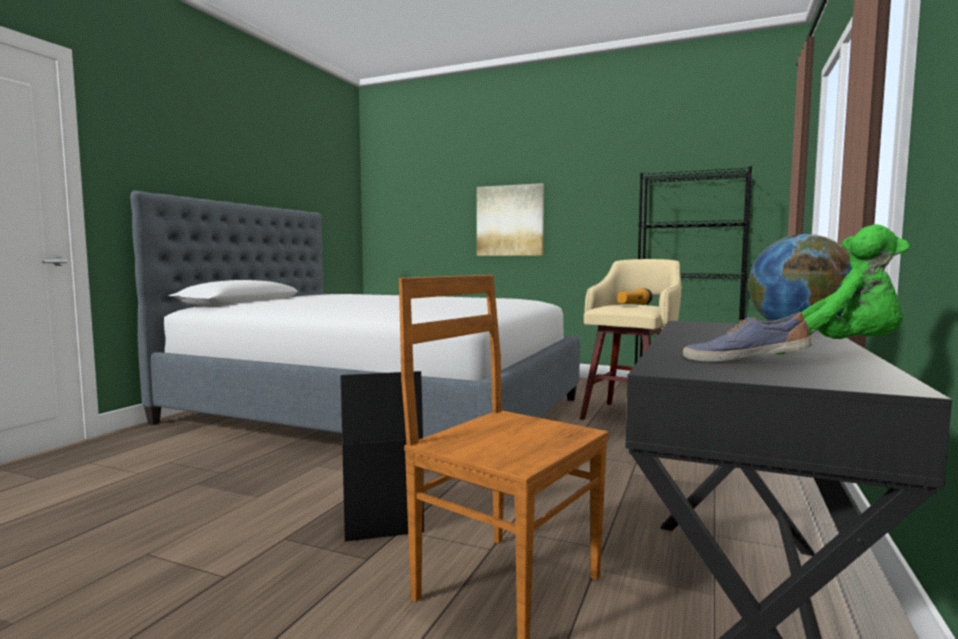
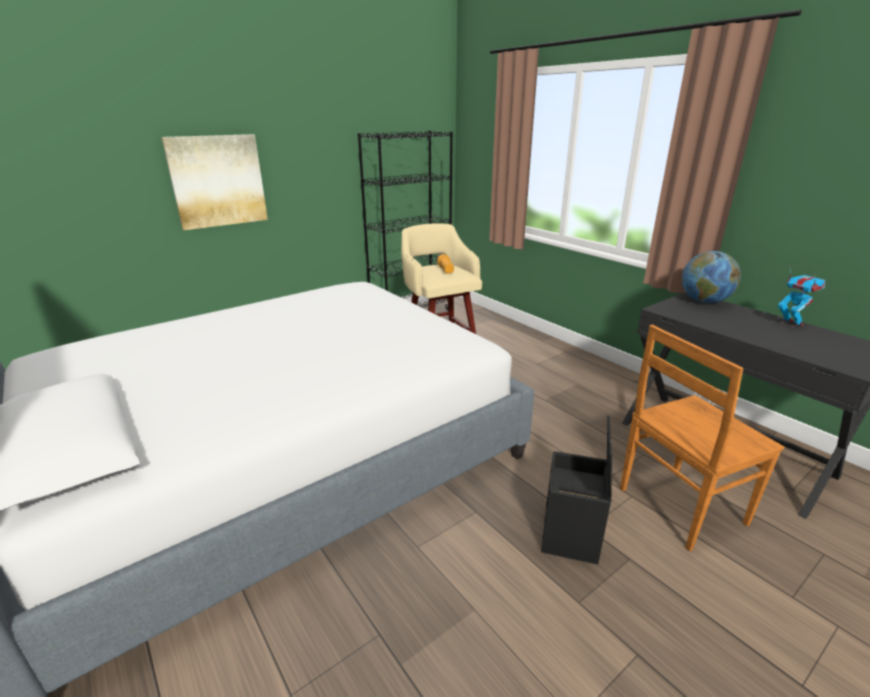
camera: 60 degrees left, 20 degrees up
shoe [683,312,812,361] -> none
green plush toy [776,224,909,354] -> toy robot [778,273,825,327]

